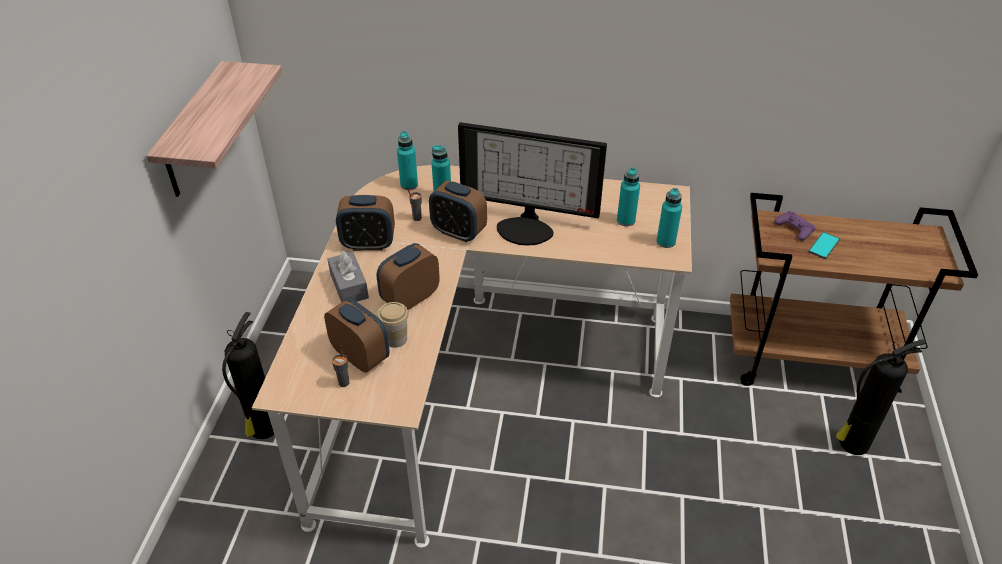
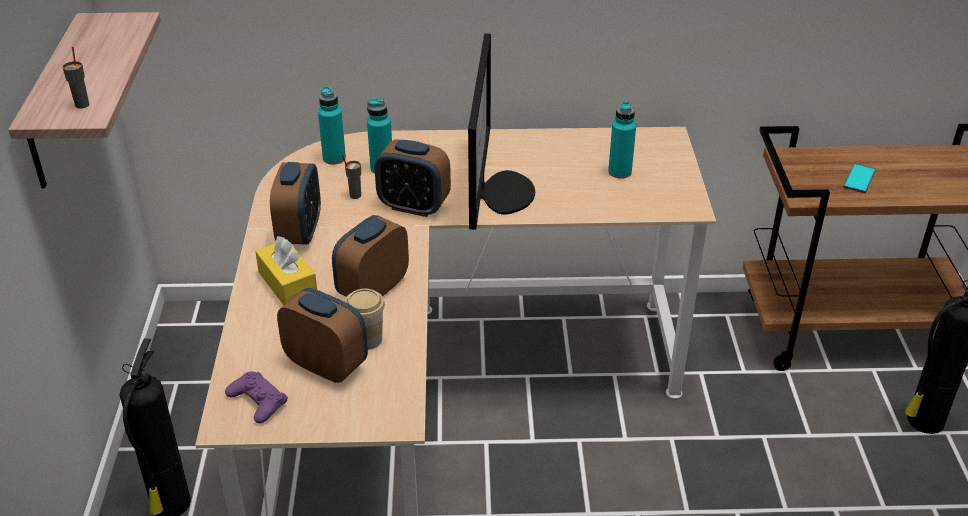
camera: 10 degrees left, 5 degrees down
grey tissue box [327,251,369,302] -> yellow tissue box [255,236,317,305]
grey cup [332,345,349,387] -> grey cup moved to [62,47,90,109]
alarm clock [336,195,395,251] -> alarm clock turned 75 degrees counterclockwise [270,162,321,245]
monitor [458,122,607,246] -> monitor turned 90 degrees counterclockwise [468,34,535,230]
turquoise bottle [656,188,682,248] -> none
purple game controller [775,211,816,241] -> purple game controller moved to [225,371,288,423]

